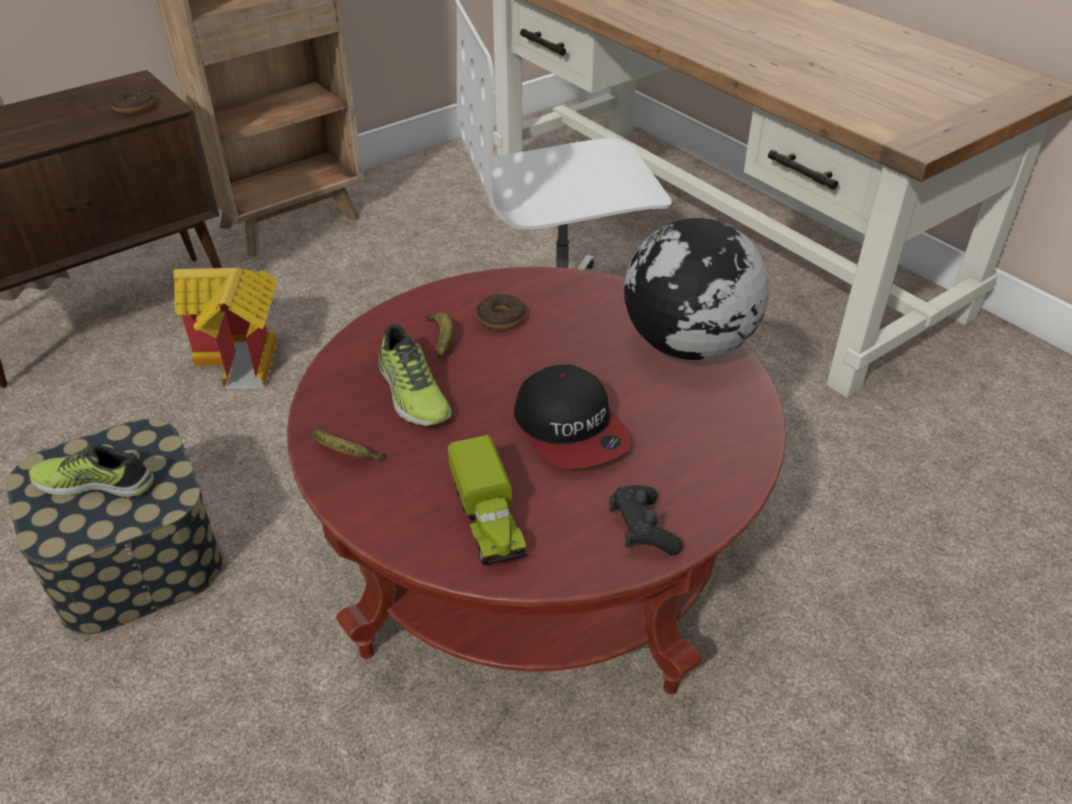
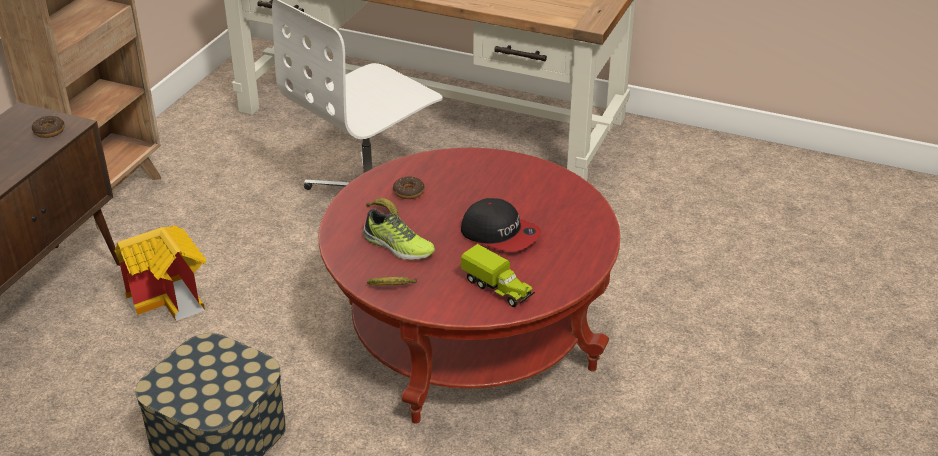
camera: 30 degrees left, 5 degrees down
shoe [29,444,154,498] -> none
black game controller [609,485,683,555] -> none
globe [624,218,770,360] -> none

